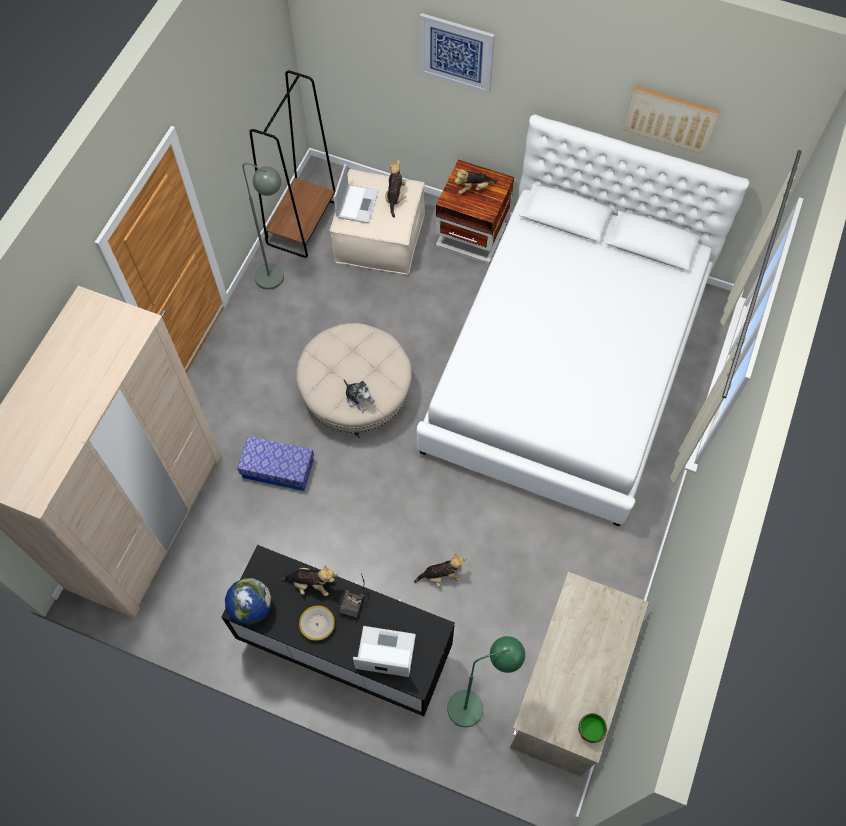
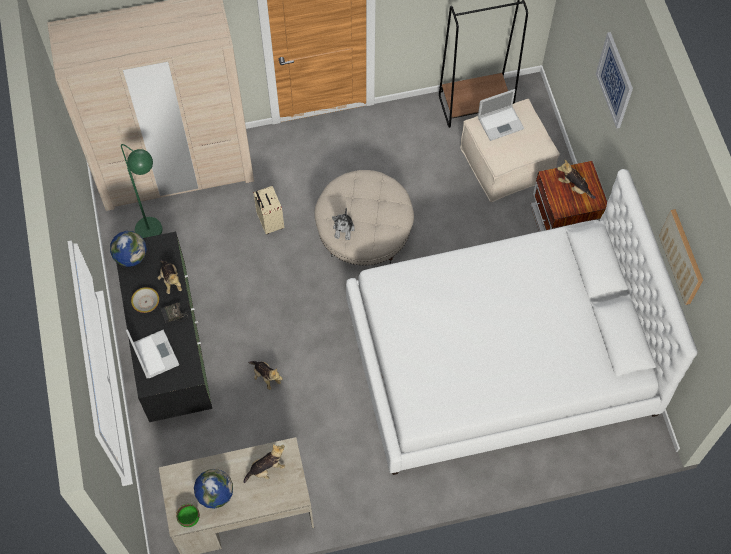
camera: 55 degrees right, 0 degrees up
storage box [237,436,314,491] -> beige suitcase [253,186,284,234]
grey floor lamp [242,163,284,290] -> none
plush toy [385,160,406,218] -> plush toy moved to [244,444,285,483]
green floor lamp [447,636,525,727] -> green floor lamp moved to [121,144,162,238]
none -> globe [194,469,233,509]

